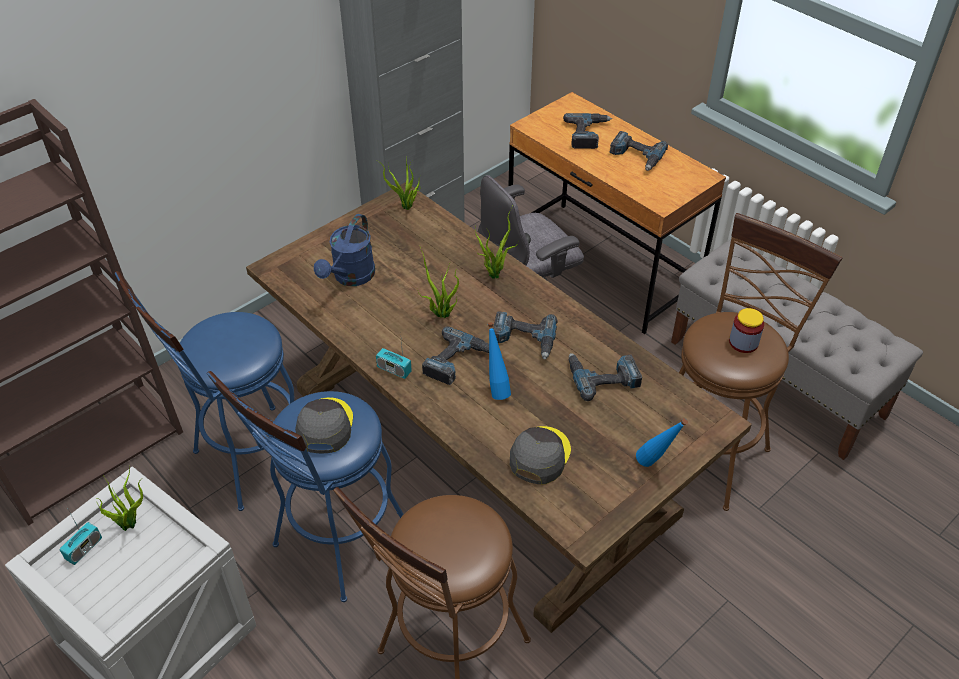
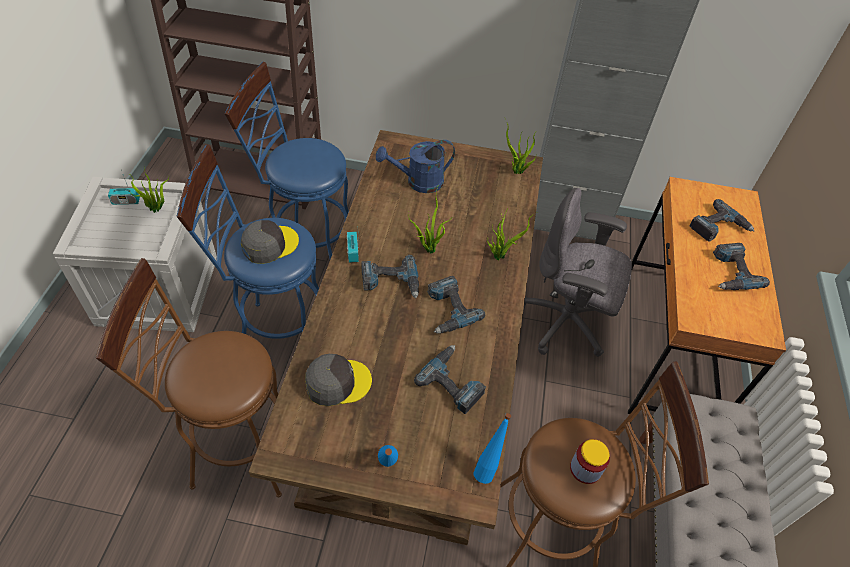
camera: 50 degrees right, 5 degrees up
blue bottle [488,322,511,400] -> blue bottle moved to [473,413,512,484]

